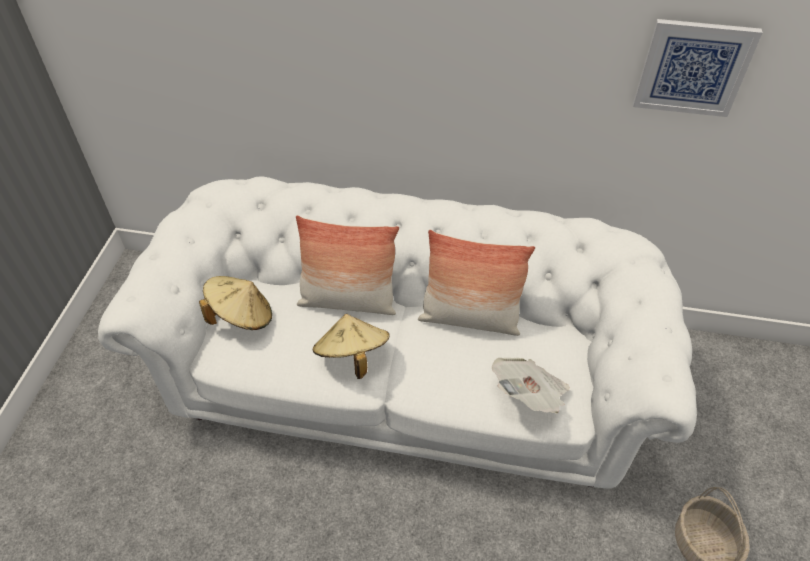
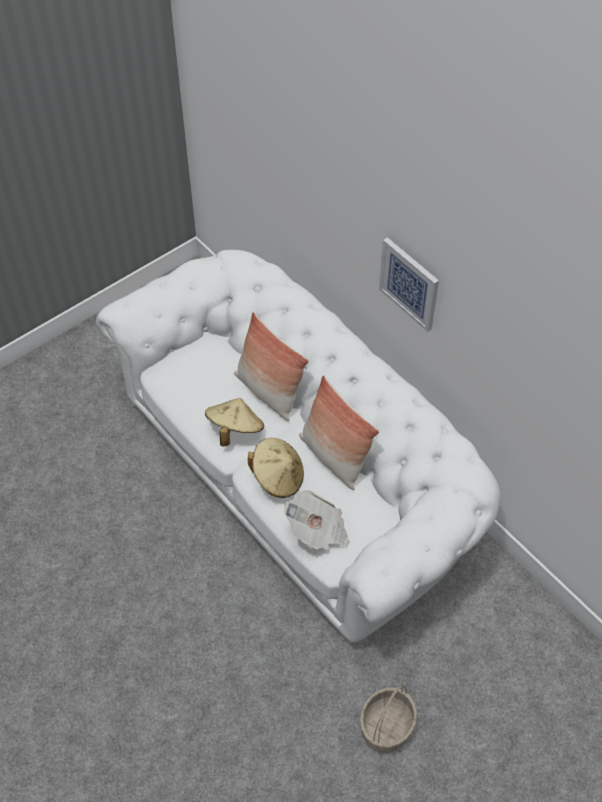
camera: 40 degrees right, 5 degrees up
beige hat [199,276,272,330] -> beige hat moved to [248,438,304,498]
picture [633,19,763,117] -> picture moved to [379,237,439,332]

